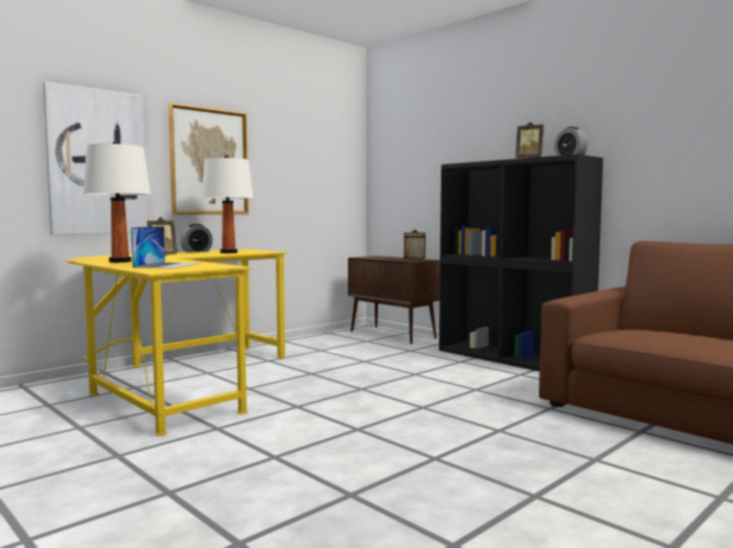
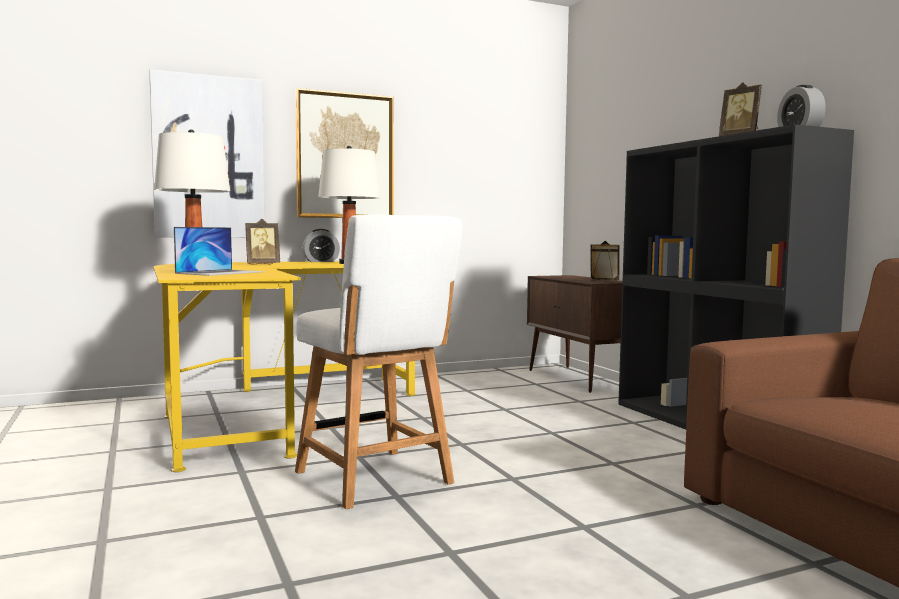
camera: 20 degrees right, 0 degrees up
none -> white chair [295,214,463,509]

